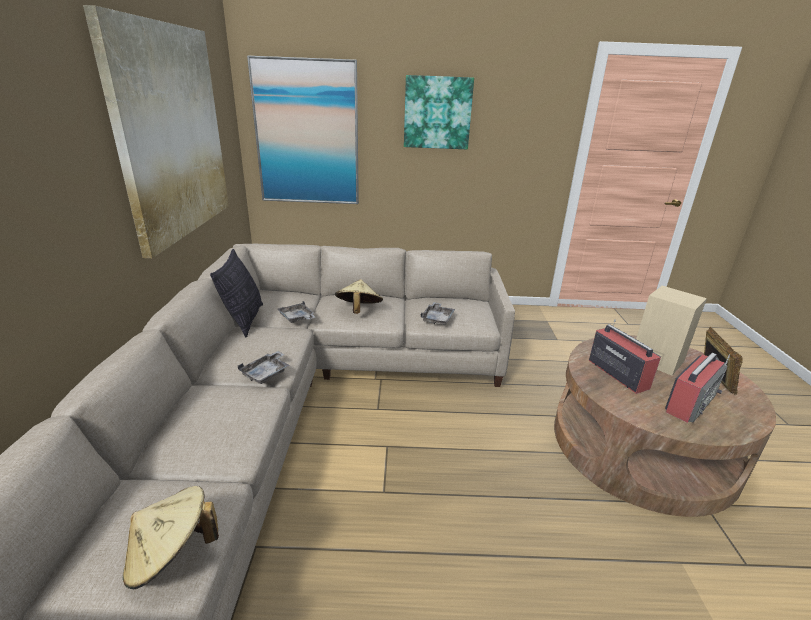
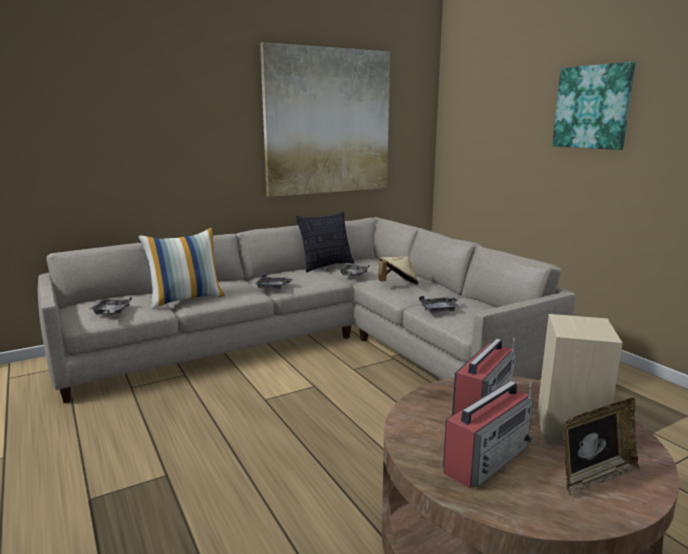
camera: 60 degrees right, 10 degrees down
beige hat [123,486,219,589] -> grey tray [89,297,132,314]
picture [247,55,359,204] -> none
radio [665,353,730,423] -> radio turned 60 degrees counterclockwise [443,381,533,488]
none -> pillow [138,227,225,309]

